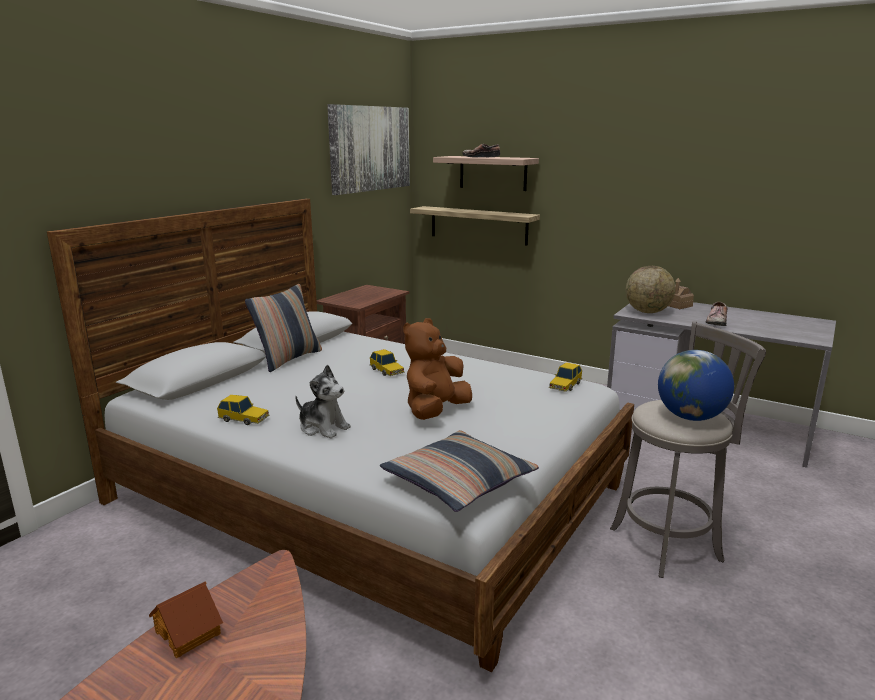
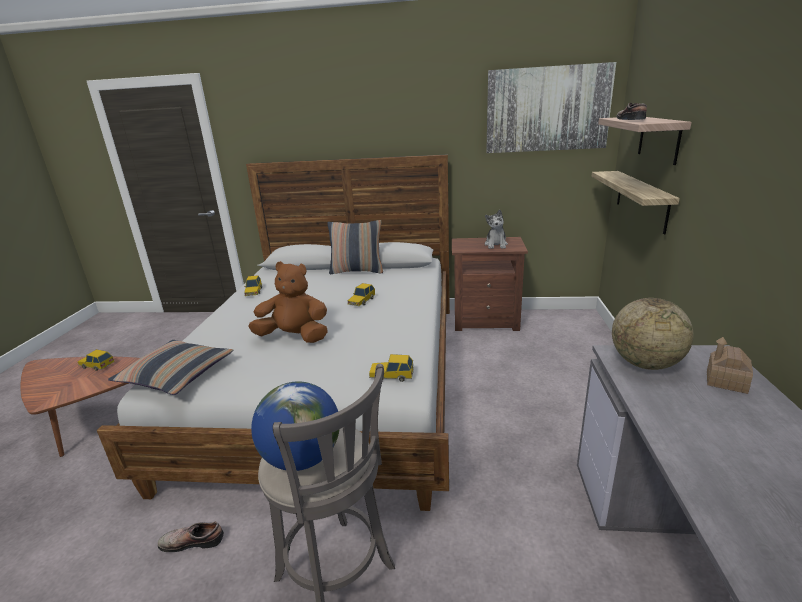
camera: 65 degrees right, 5 degrees up
toy house [149,581,223,658] -> toy car [78,349,115,371]
plush toy [295,365,351,439] -> plush toy moved to [484,210,508,249]
shoe [706,302,728,326] -> shoe moved to [158,521,224,552]

